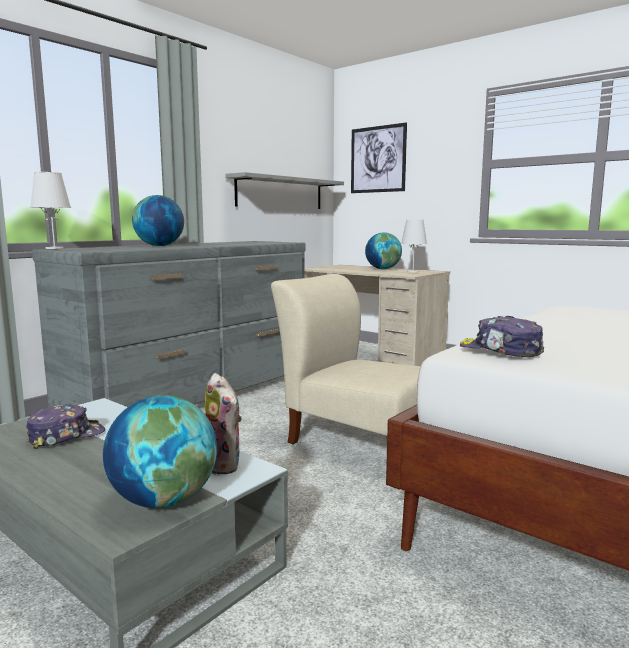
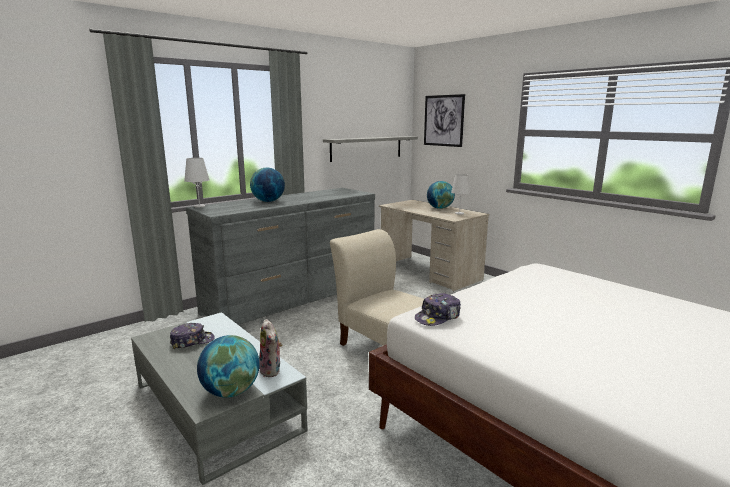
camera: 10 degrees right, 5 degrees up
cap [460,316,544,357] -> cap turned 90 degrees counterclockwise [415,293,461,326]

